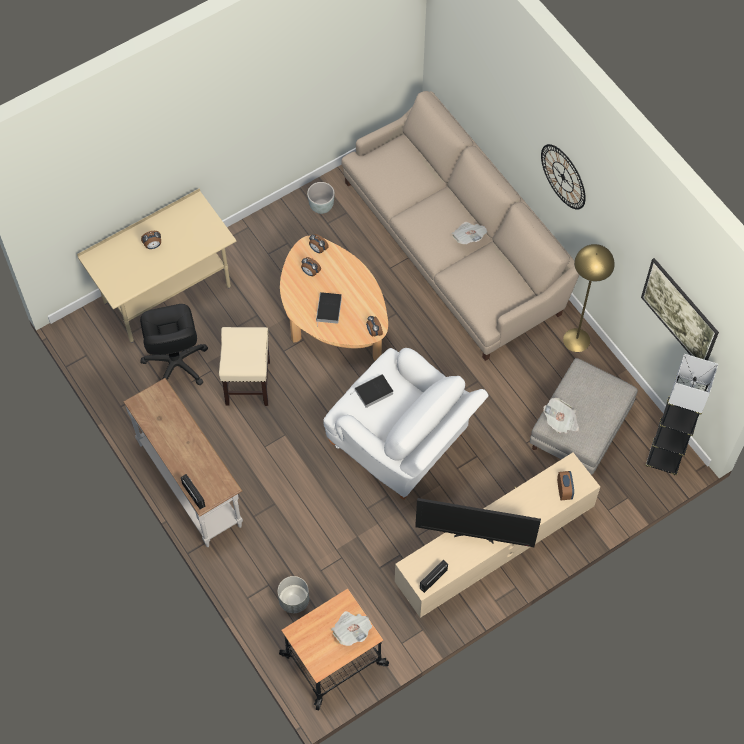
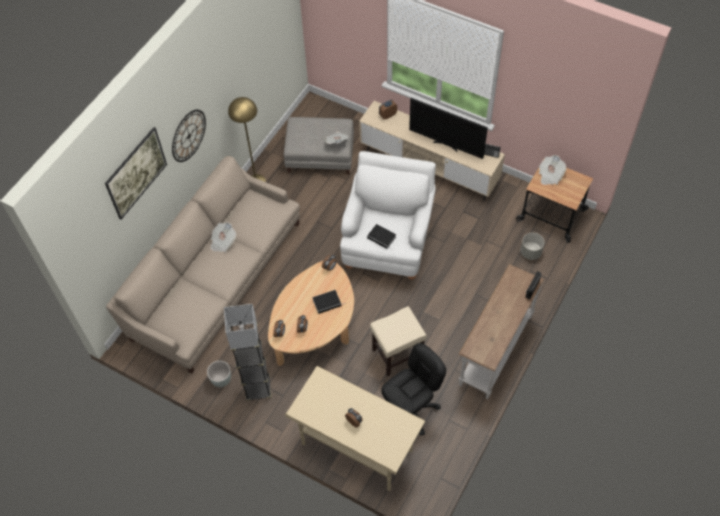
camera: 115 degrees left, 5 degrees down
television [415,498,541,547] -> television turned 135 degrees clockwise [409,98,488,159]
picture [641,258,719,361] -> picture moved to [105,127,167,219]
grey floor lamp [646,354,718,475] -> grey floor lamp moved to [224,304,271,401]

